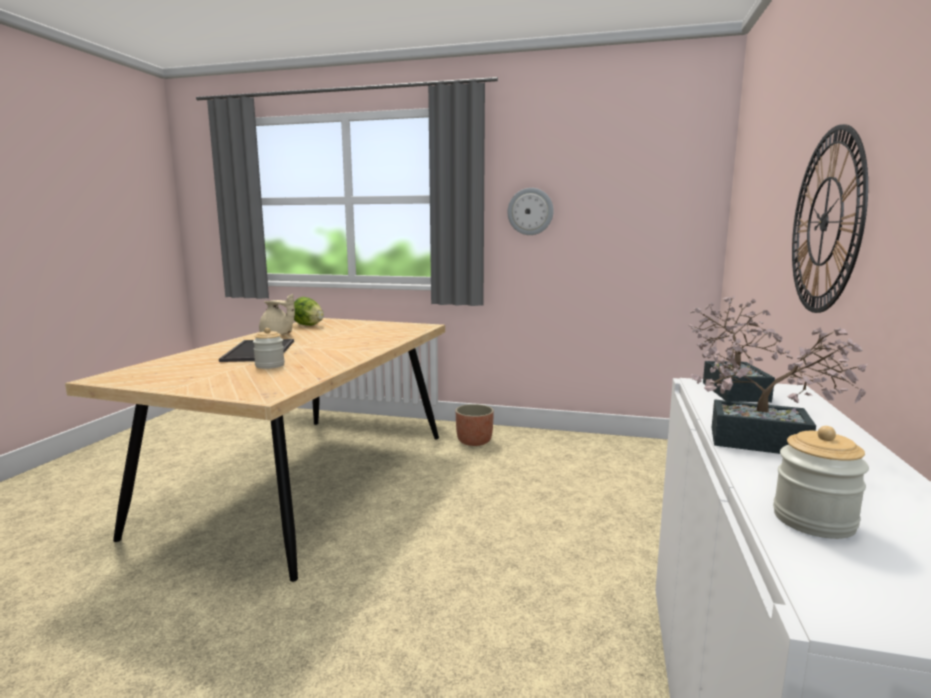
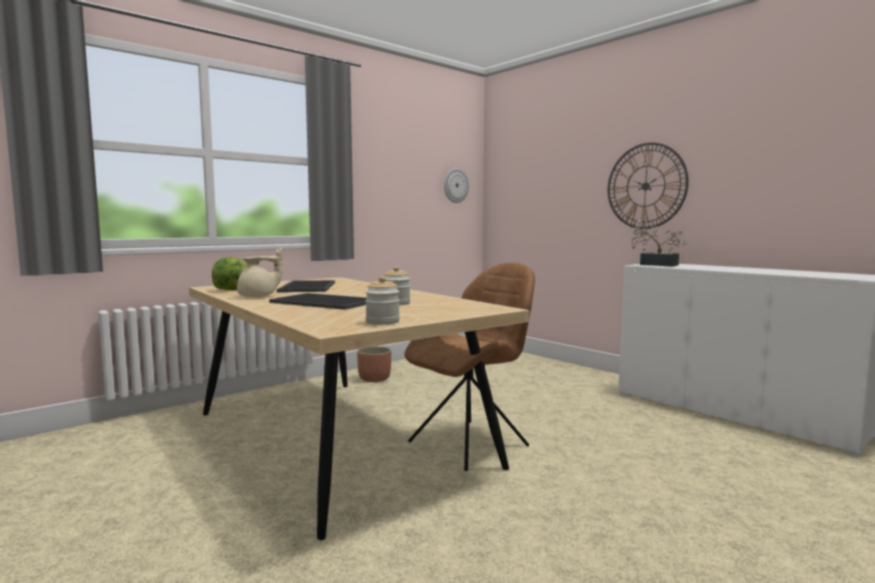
camera: 55 degrees left, 5 degrees down
wall clock [508,188,554,235] -> wall clock moved to [444,168,469,203]
potted plant [691,327,867,454] -> none
jar [773,426,869,539] -> jar moved to [365,276,400,325]
none -> tray [277,280,335,292]
none -> brown chair [404,263,535,471]

